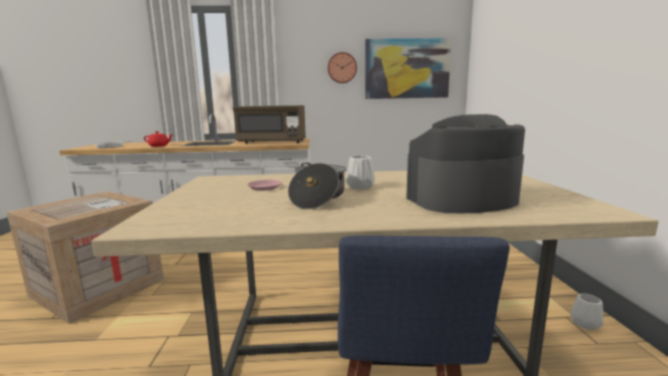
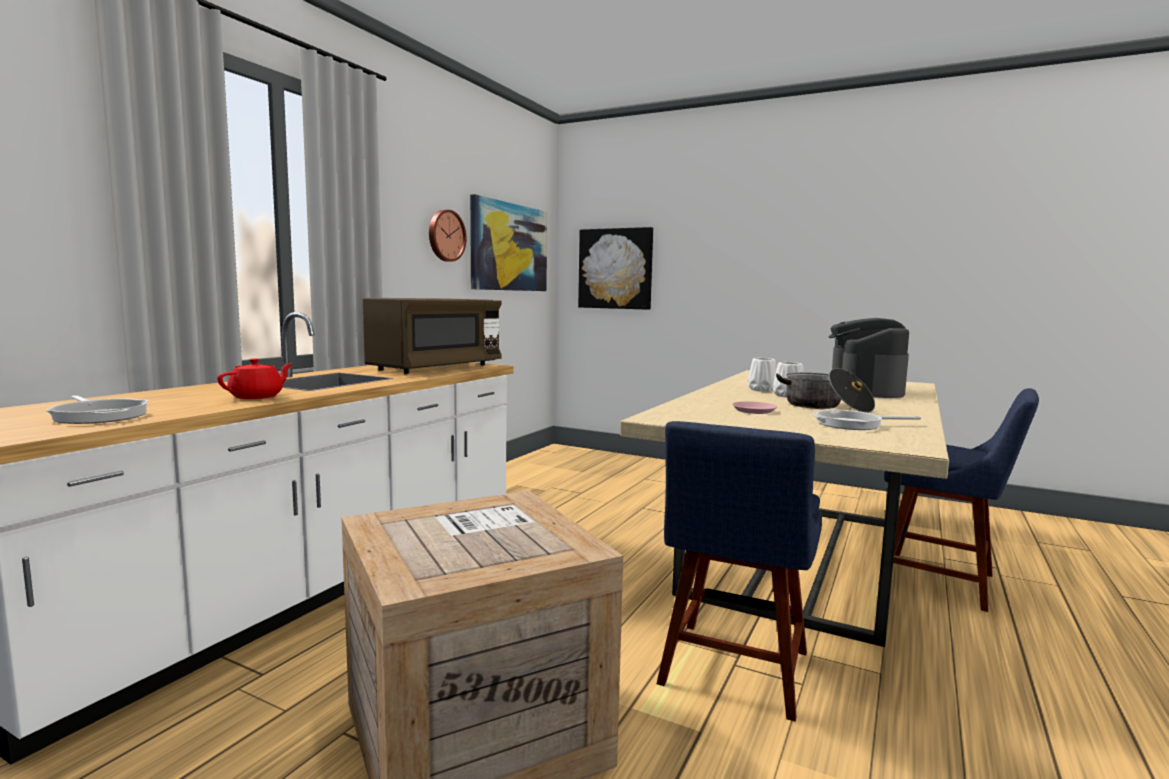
camera: 60 degrees left, 5 degrees down
white vase [570,293,603,330] -> white vase moved to [748,358,777,392]
none -> picture [578,227,653,310]
none -> blue chair [656,421,822,722]
none -> frying pan [812,409,921,430]

